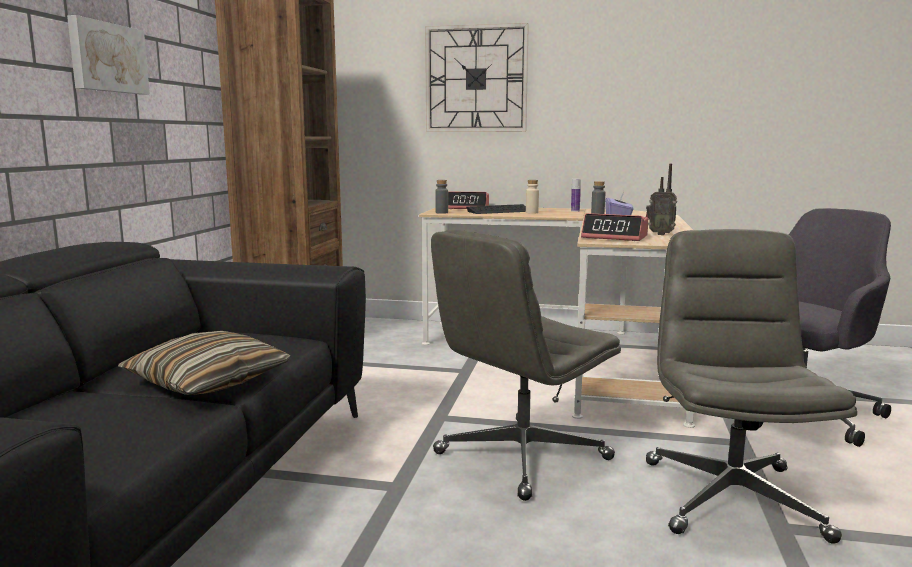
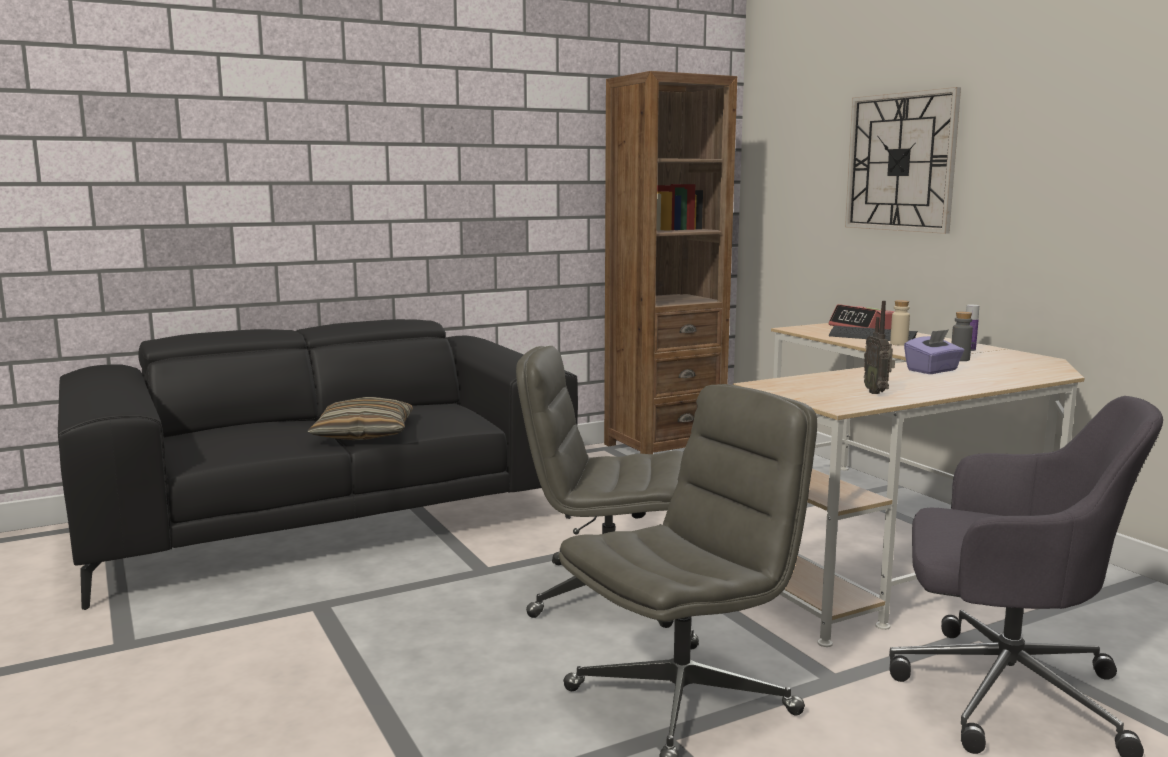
camera: 50 degrees right, 0 degrees up
picture [67,15,150,95] -> none
grey bottle [435,180,448,214] -> none
alarm clock [581,213,648,241] -> none

